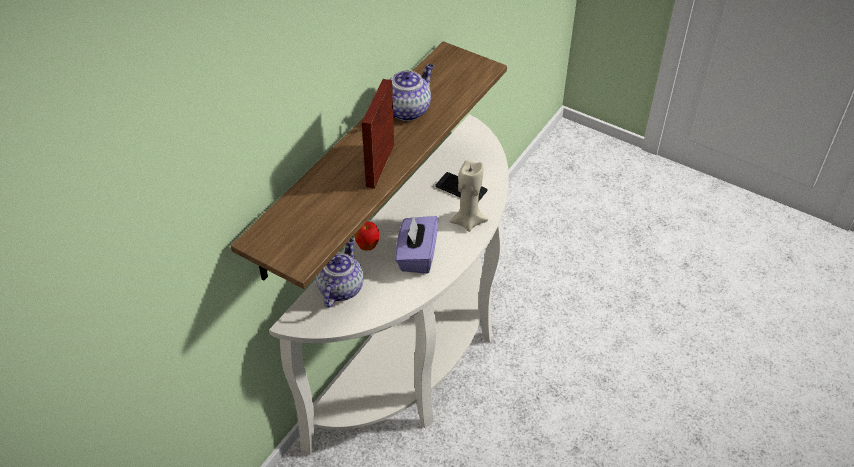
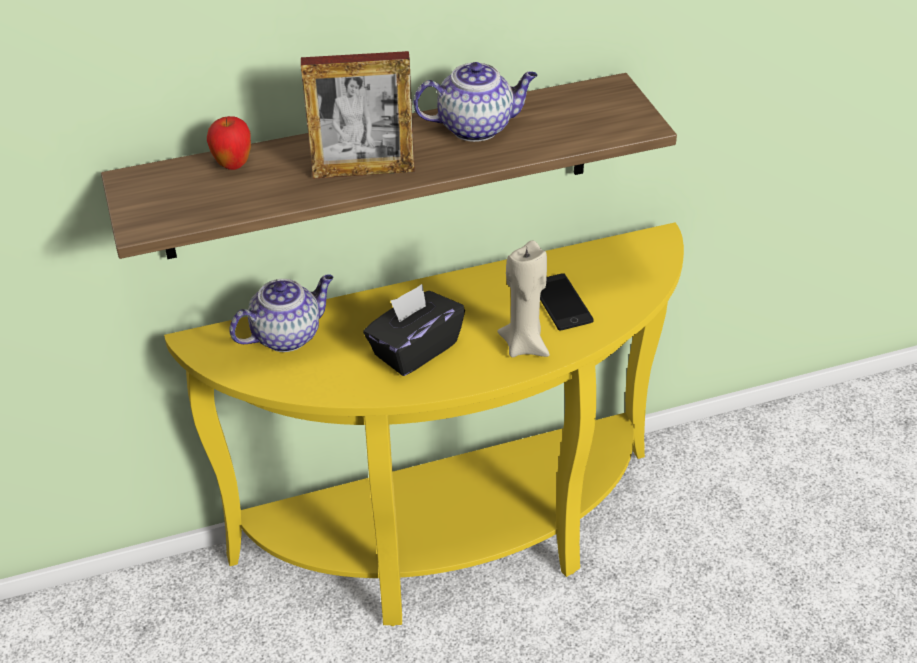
camera: 40 degrees right, 5 degrees down
white console table [269,115,509,455] -> yellow console table [164,223,684,626]
apple [354,221,379,251] -> apple moved to [207,116,251,170]
picture frame [362,79,394,189] -> picture frame turned 150 degrees counterclockwise [301,51,415,178]
purple tissue box [395,216,438,274] -> black tissue box [363,284,465,376]

